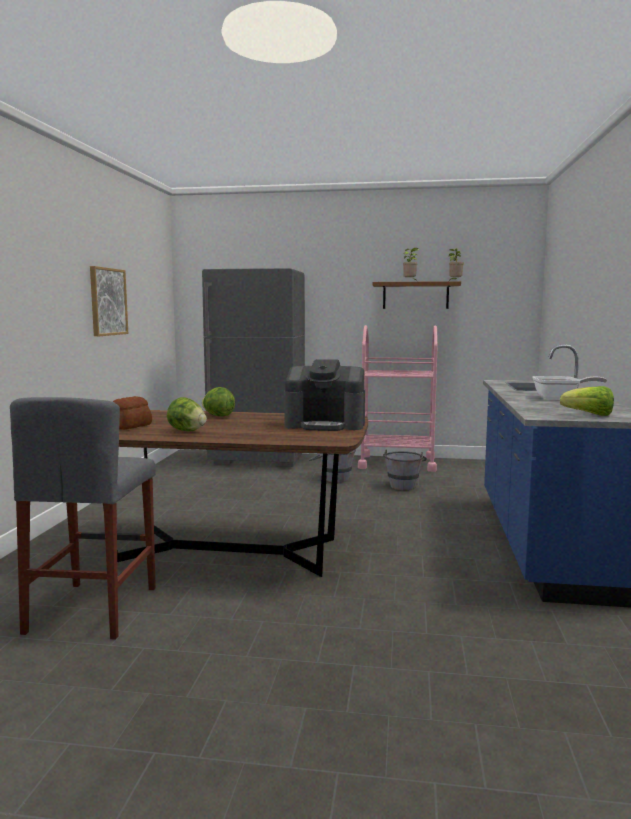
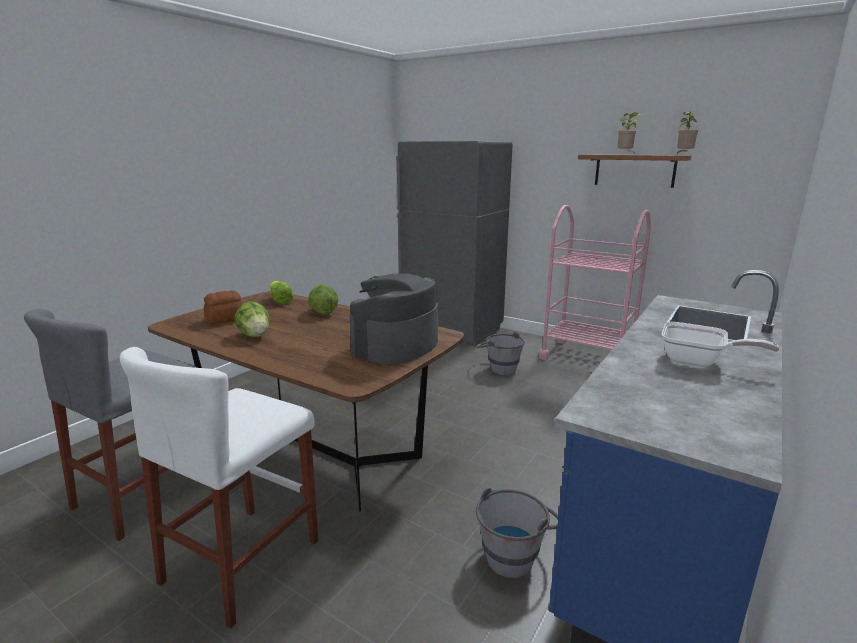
camera: 25 degrees right, 10 degrees up
picture [90,266,128,337] -> none
coffee machine [284,359,365,431] -> coffee machine turned 90 degrees clockwise [349,273,438,365]
grey bucket [383,450,427,490] -> grey bucket moved to [476,488,559,578]
lettuce [560,386,614,416] -> lettuce moved to [269,281,293,304]
none -> white stool [120,347,318,628]

